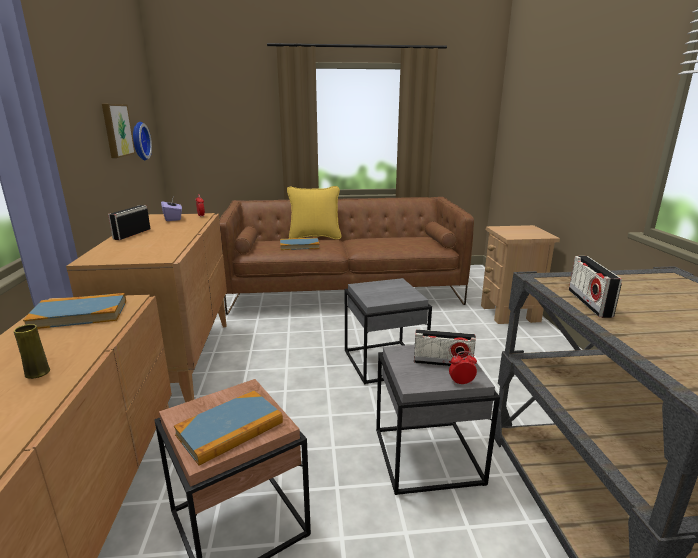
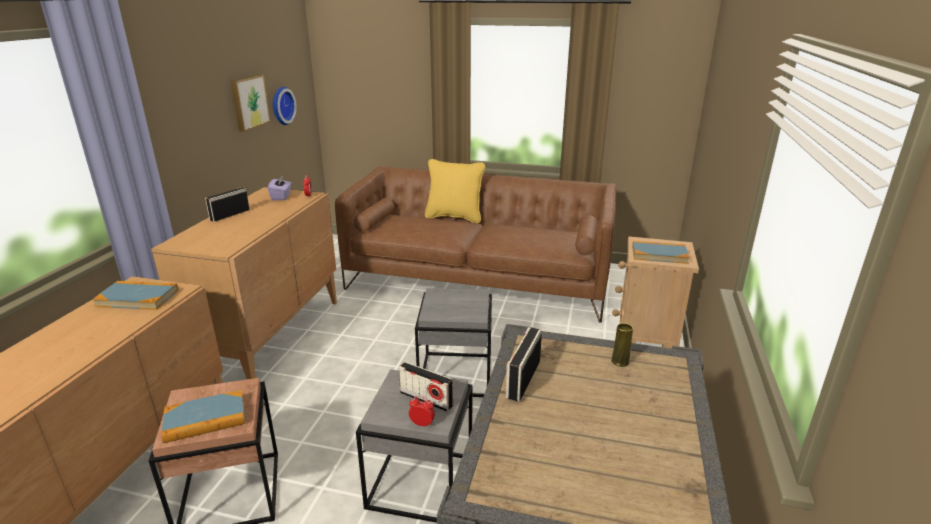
camera: 20 degrees right, 5 degrees up
yellow vase [14,324,50,379] -> yellow vase moved to [611,323,633,367]
book [280,237,320,250] -> book moved to [632,241,690,264]

